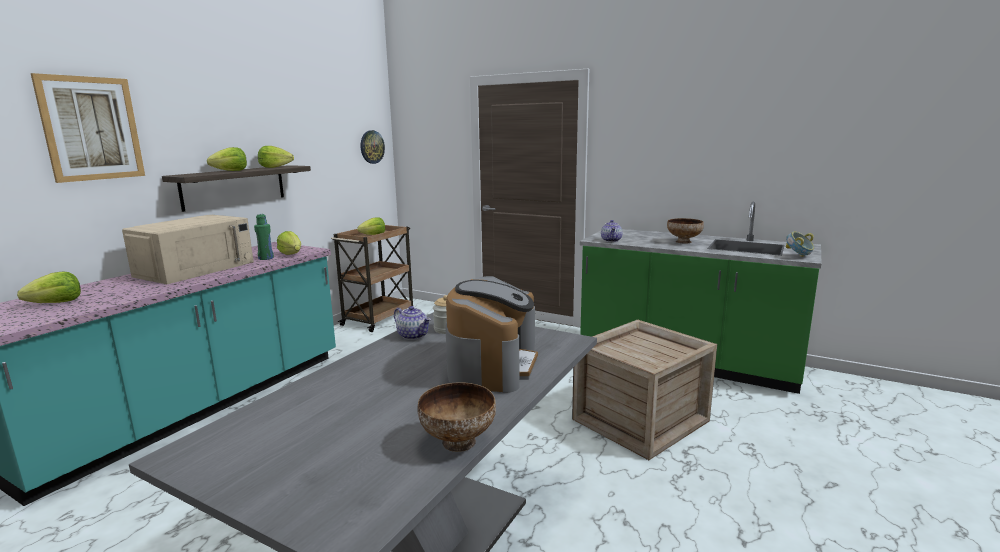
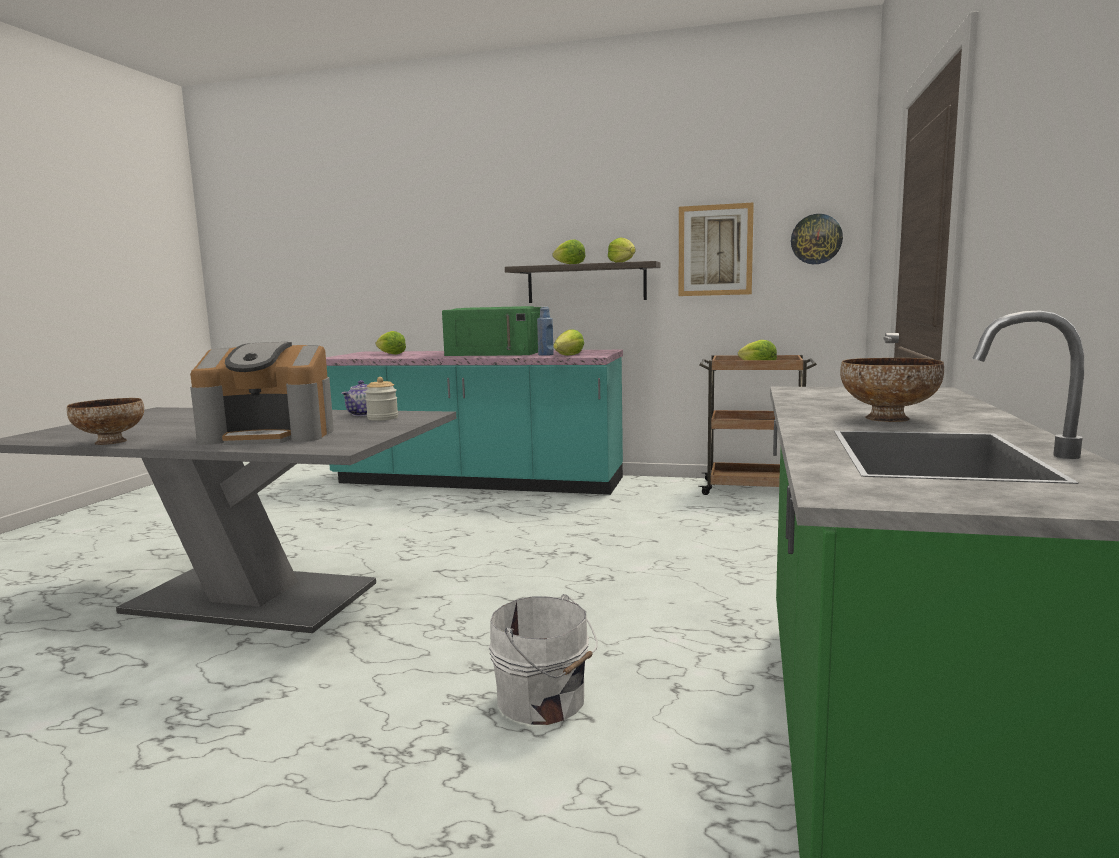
camera: 75 degrees right, 5 degrees down
picture [31,73,145,183] -> picture moved to [679,202,754,296]
beige microwave [122,215,254,284] -> green microwave [442,306,541,356]
green bottle [254,214,274,260] -> blue bottle [537,307,553,356]
crate [572,320,717,460] -> white bucket [489,594,598,725]
teapot [601,220,622,242] -> none
bowl [785,231,814,257] -> none

